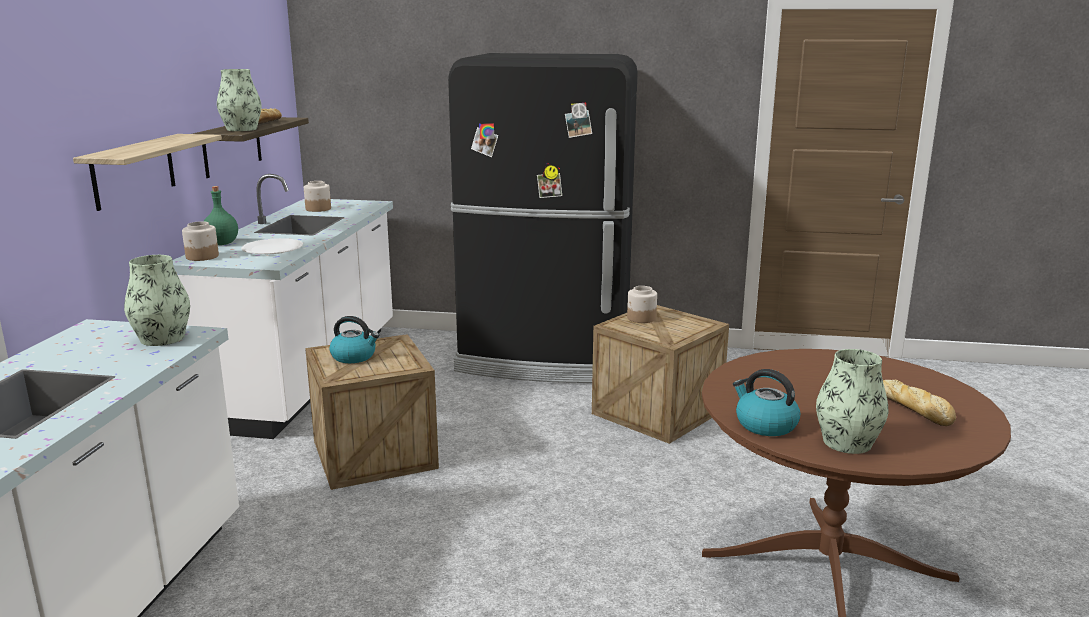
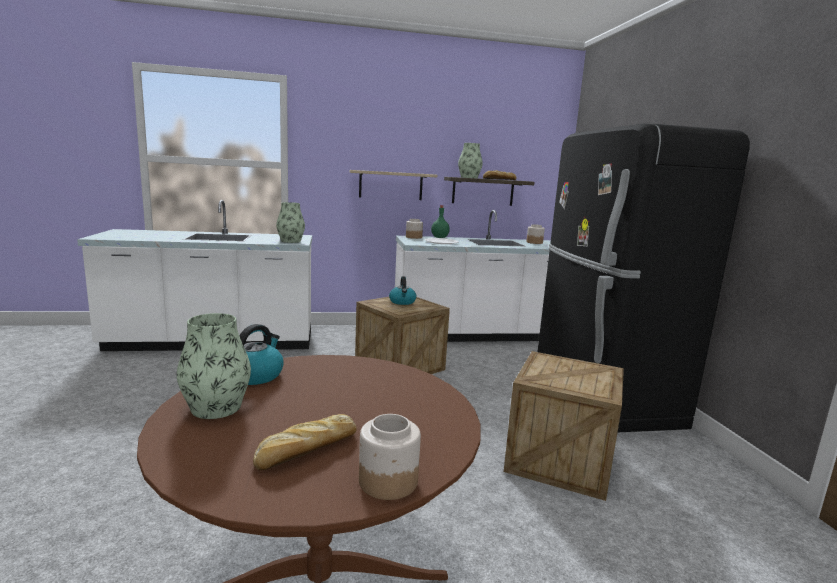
camera: 70 degrees right, 5 degrees down
jar [627,286,657,323] -> jar moved to [359,414,421,500]

